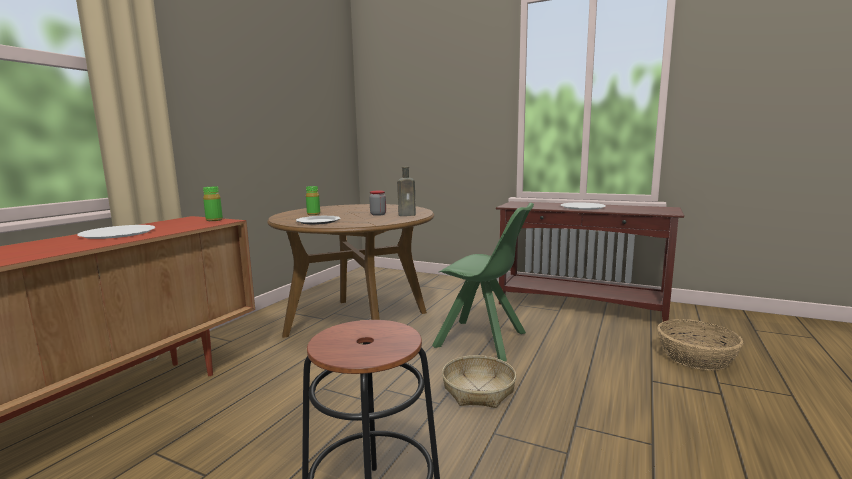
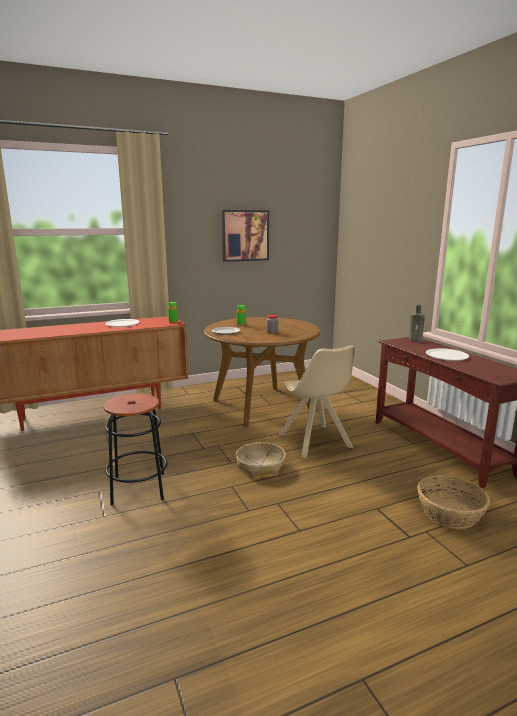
camera: 40 degrees right, 5 degrees up
brown bottle [397,167,416,216] -> brown bottle moved to [409,305,425,342]
green chair [432,203,534,361] -> beige chair [279,345,355,458]
none -> picture [222,210,269,262]

